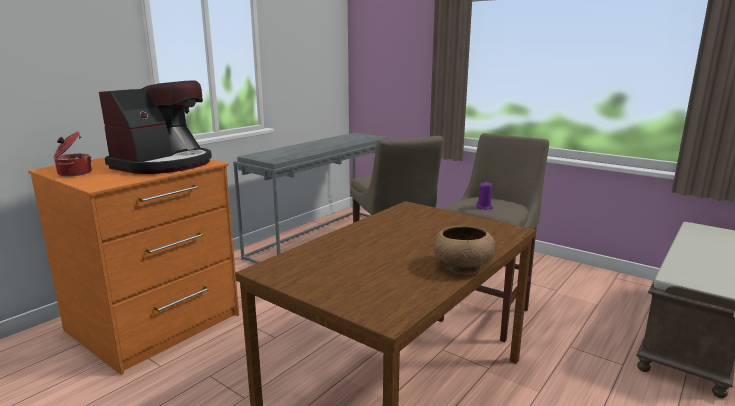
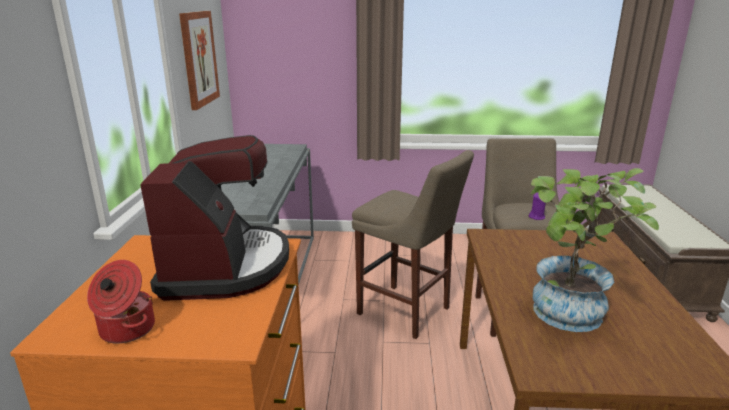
camera: 35 degrees left, 5 degrees up
brown bowl [433,226,496,273] -> none
none -> picture [179,11,220,110]
none -> potted plant [530,168,659,332]

